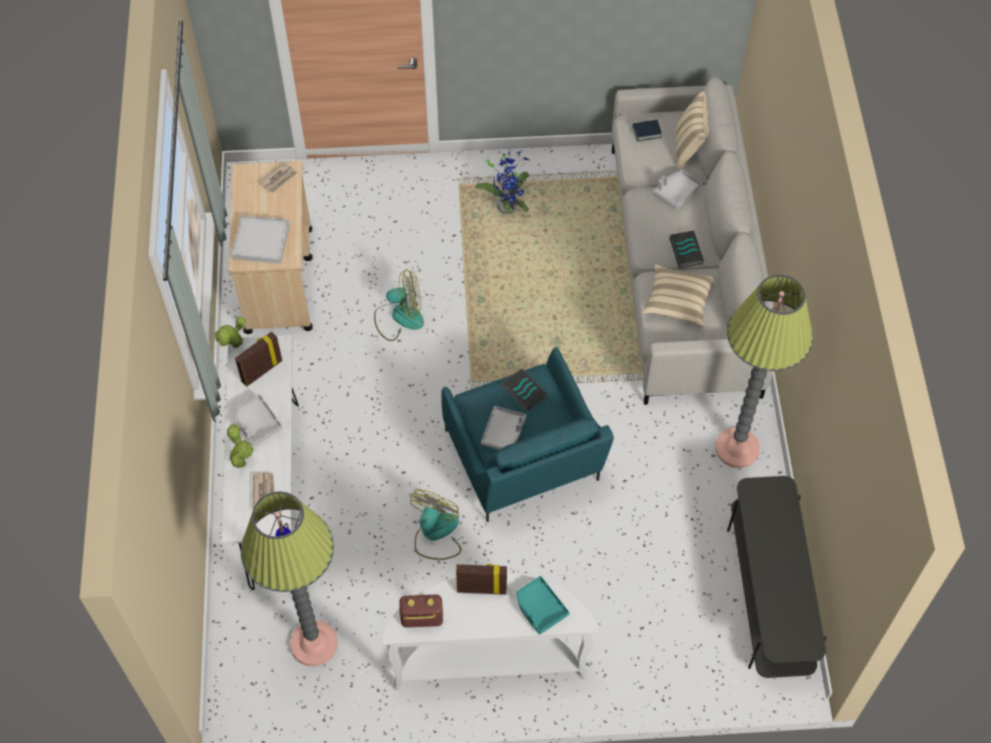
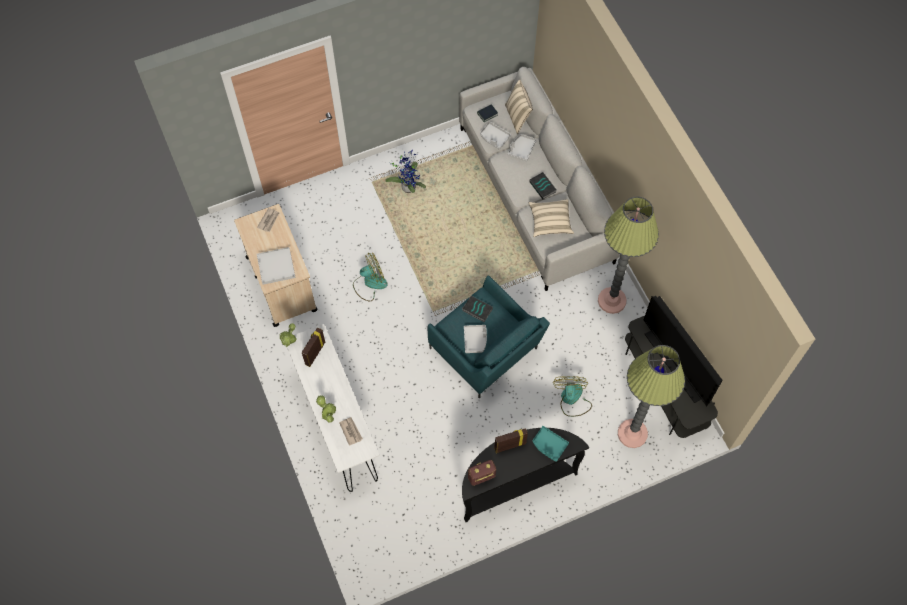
camera: 20 degrees left, 5 degrees up
grey tray [235,394,283,446] -> grey tray moved to [480,122,511,150]
floor lamp [241,492,338,666] -> floor lamp moved to [618,345,685,448]
white console table [382,573,599,690] -> black console table [462,428,589,522]
fan [409,489,461,560] -> fan moved to [553,376,592,417]
none -> television [643,296,722,406]

